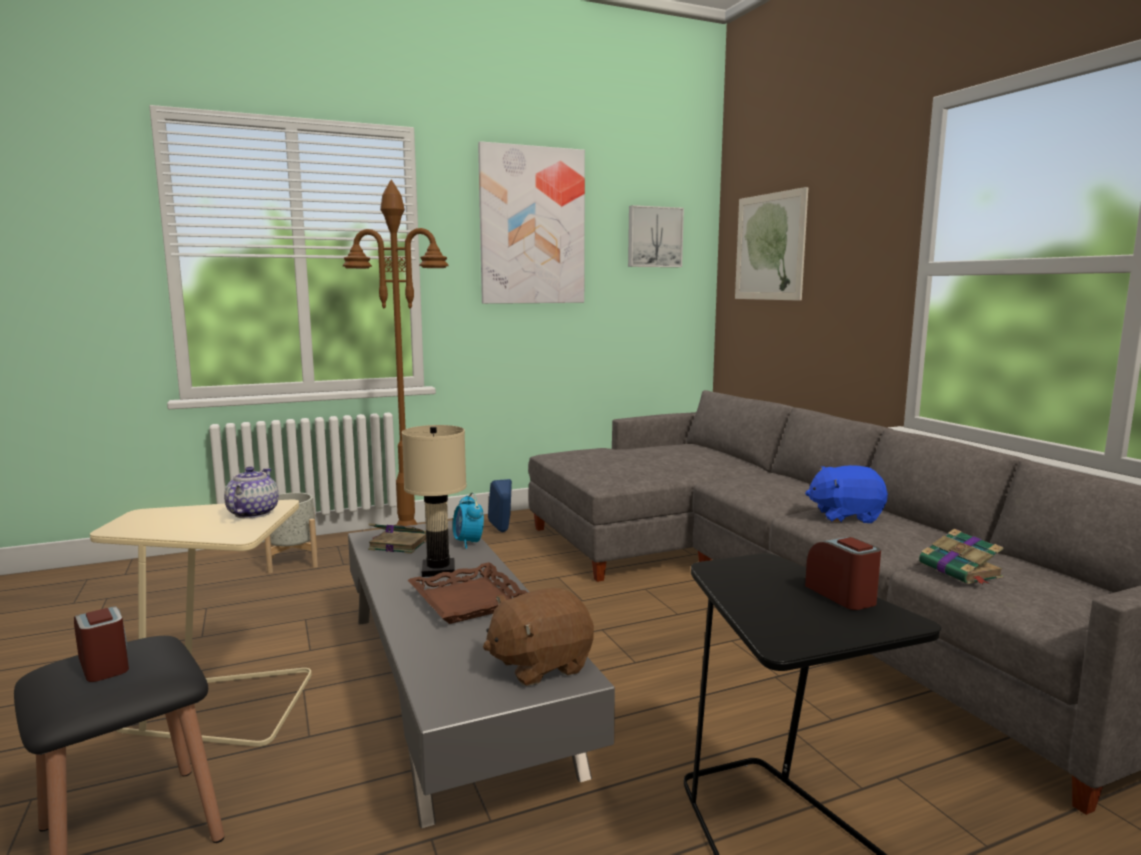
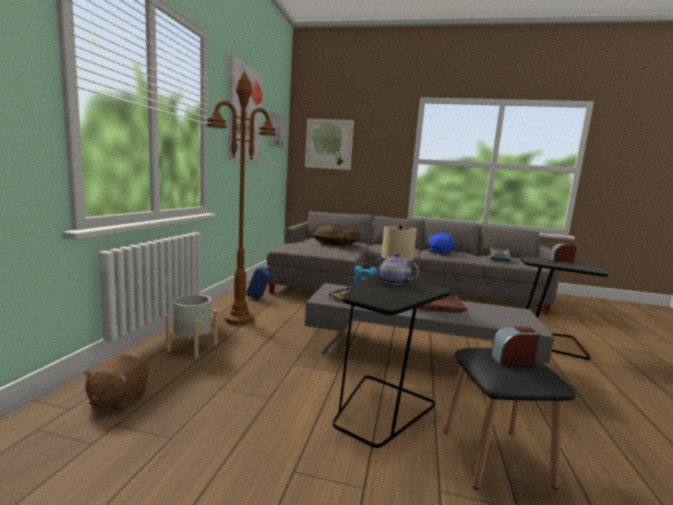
camera: 55 degrees left, 0 degrees up
beige side table [90,499,312,747] -> black side table [333,274,451,448]
brown plush toy [483,588,594,686] -> brown plush toy moved to [83,355,149,411]
none -> pillow [313,224,361,246]

